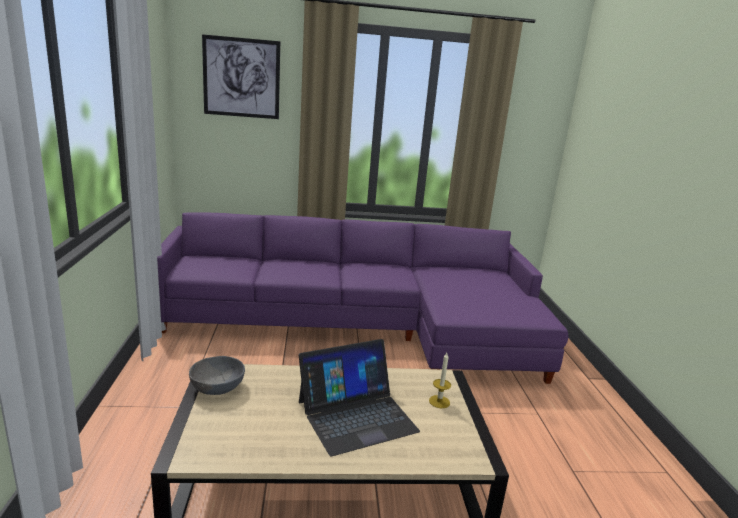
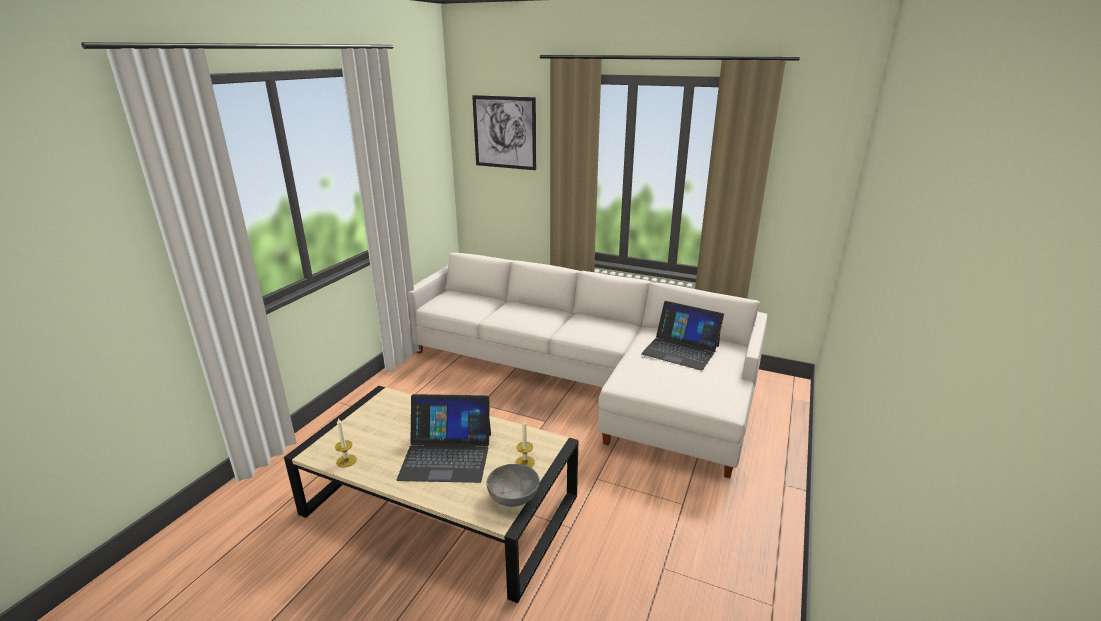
camera: 30 degrees right, 5 degrees up
purple sofa [157,212,569,384] -> white sofa [408,253,767,478]
grey bowl [189,356,245,395] -> grey bowl moved to [486,464,540,507]
none -> candle [335,418,357,468]
none -> laptop [641,301,724,370]

